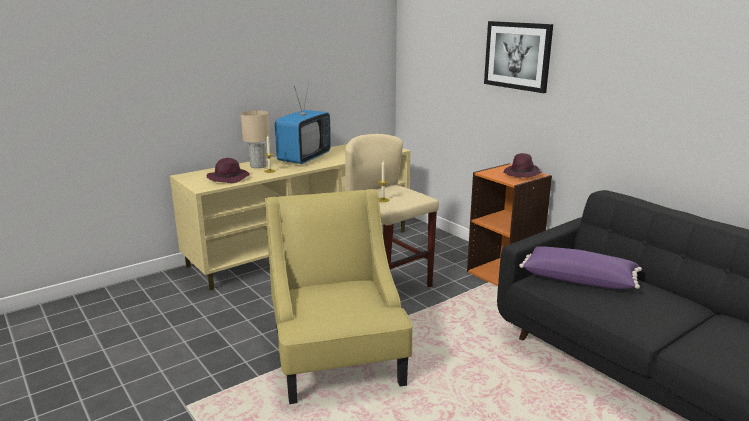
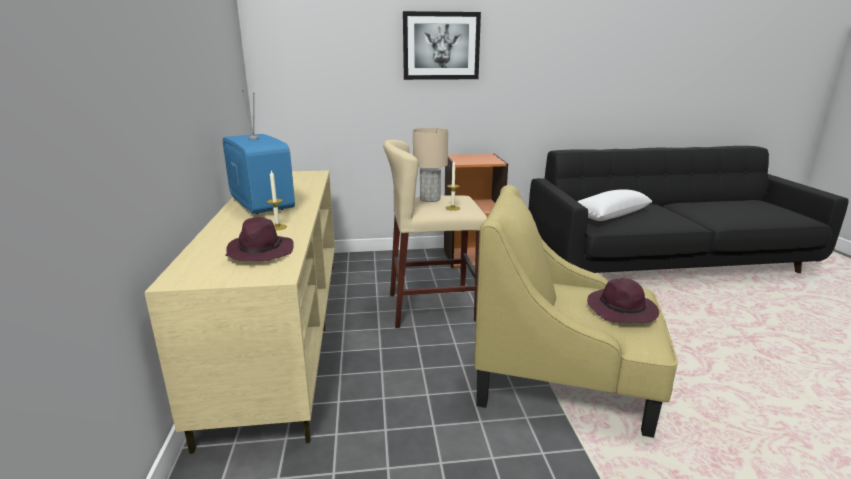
camera: 60 degrees left, 0 degrees up
beige table lamp [241,110,270,168] -> beige table lamp moved to [413,128,448,202]
purple hat [503,153,542,177] -> purple hat moved to [587,278,659,323]
purple pillow [519,246,642,289] -> white pillow [577,189,652,221]

